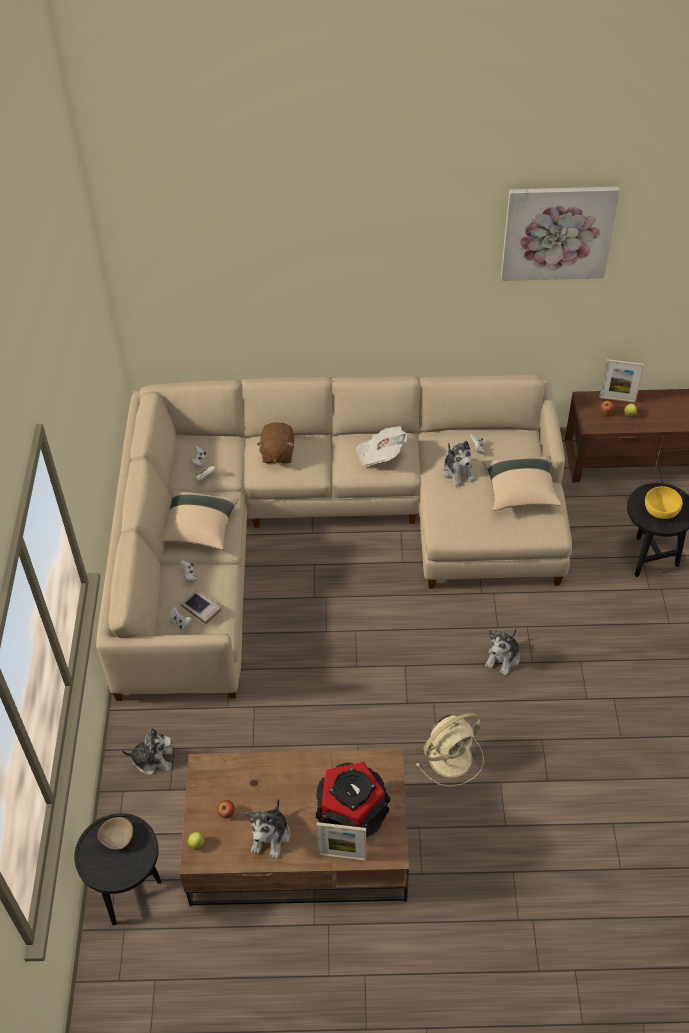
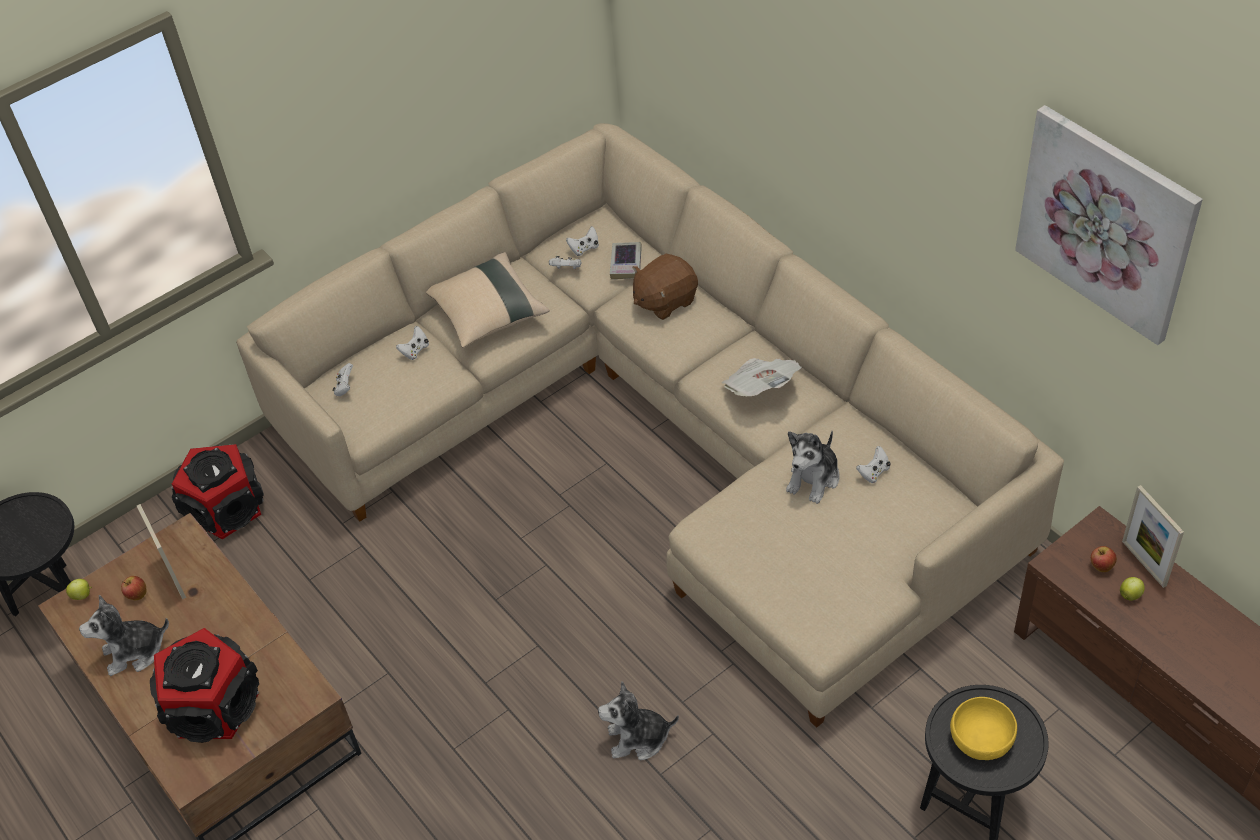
camera: 55 degrees right, 0 degrees up
beige bowl [98,817,133,850] -> none
plush toy [121,728,173,775] -> speaker [171,444,264,539]
book [181,590,222,624] -> book moved to [610,242,642,280]
picture frame [316,822,366,861] -> picture frame moved to [137,504,186,599]
beige fan [416,713,484,787] -> none
beige pillow [482,456,561,511] -> none

